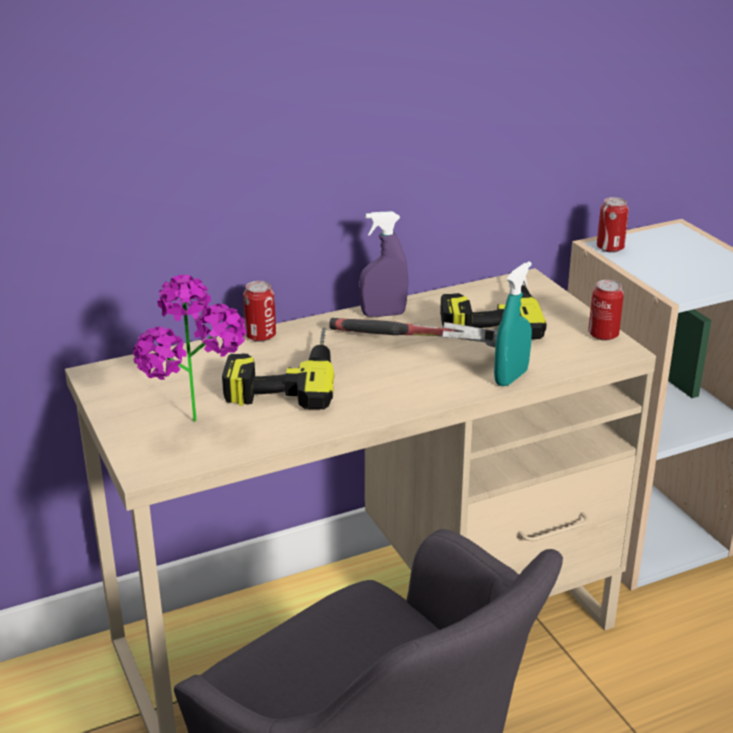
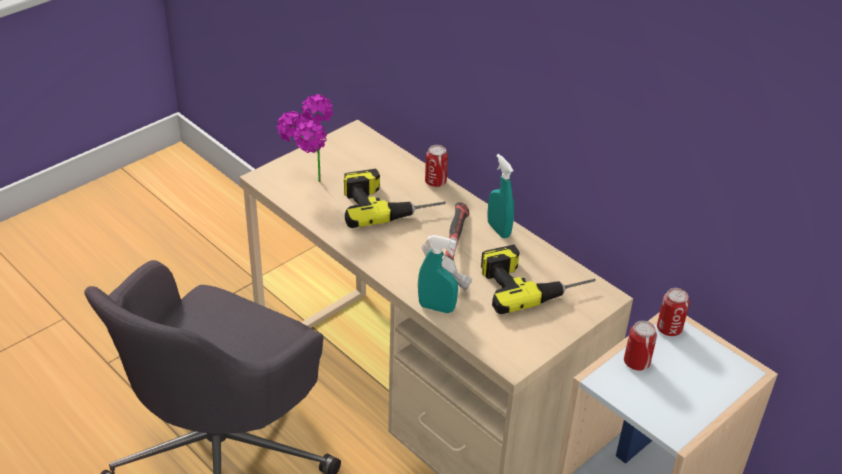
camera: 70 degrees right, 10 degrees up
purple spray bottle [359,211,408,317] -> turquoise spray bottle [487,154,514,239]
can [588,280,624,340] -> can moved to [624,321,657,371]

